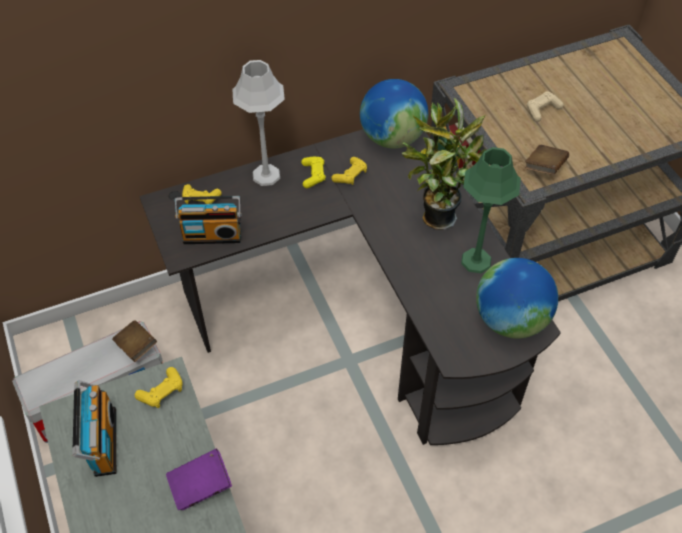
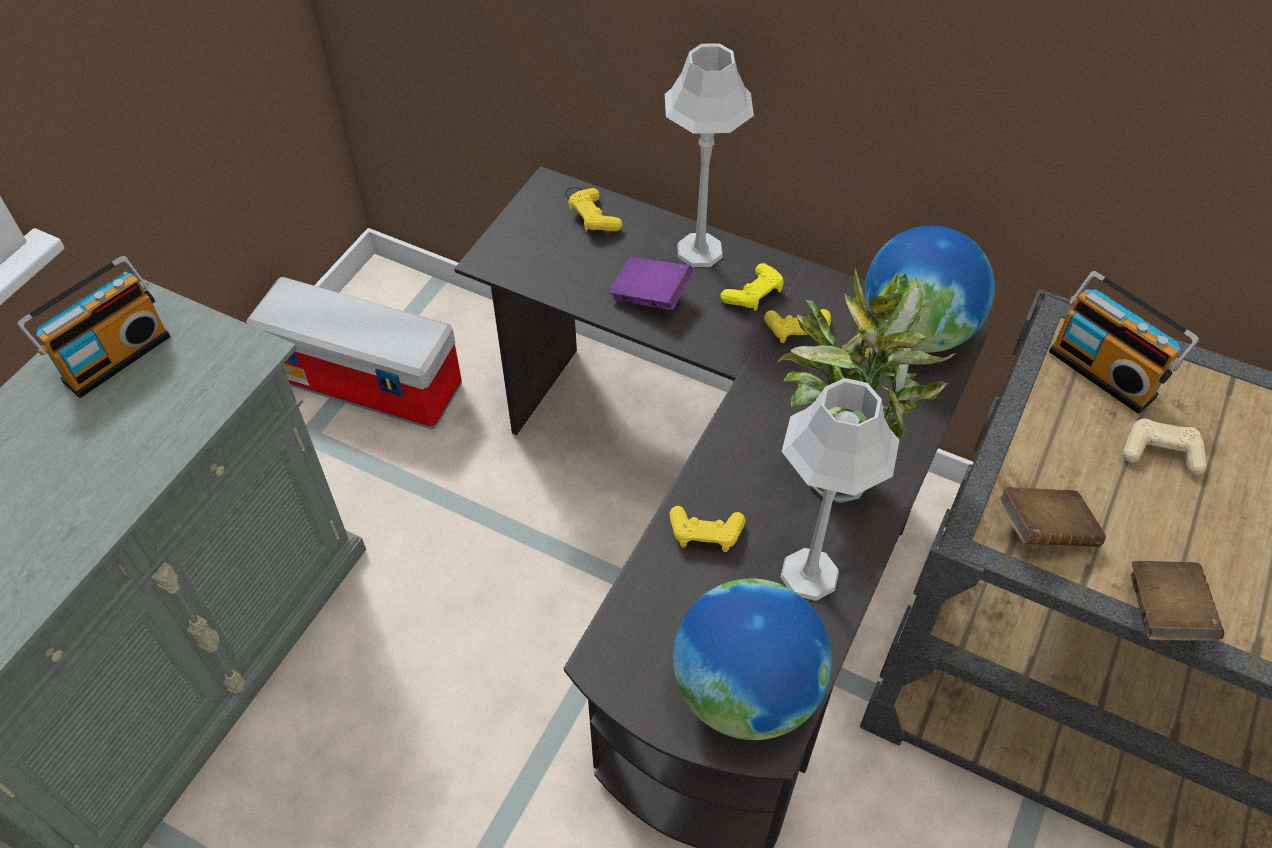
camera: 50 degrees right, 0 degrees up
brown book [112,320,157,362] -> brown book moved to [1131,561,1224,641]
yellow game controller [135,367,183,408] -> yellow game controller moved to [669,506,745,552]
purple book [166,449,232,510] -> purple book moved to [609,257,693,310]
radio [175,196,242,244] -> radio moved to [1049,271,1199,414]
green table lamp [461,147,521,273] -> grey table lamp [780,378,899,601]

